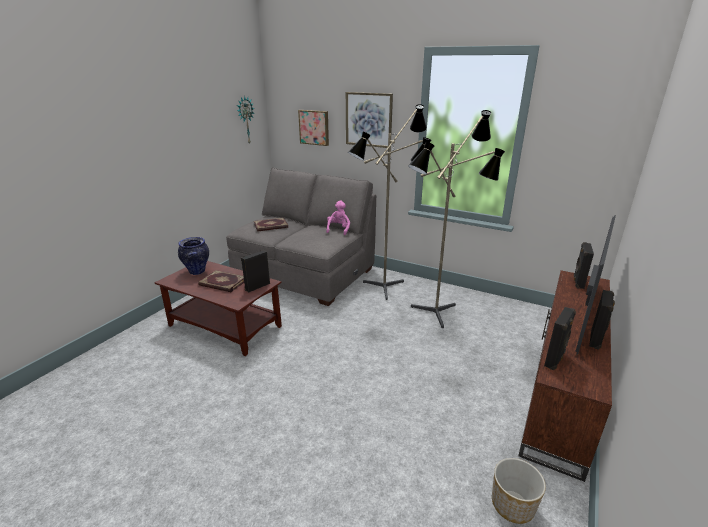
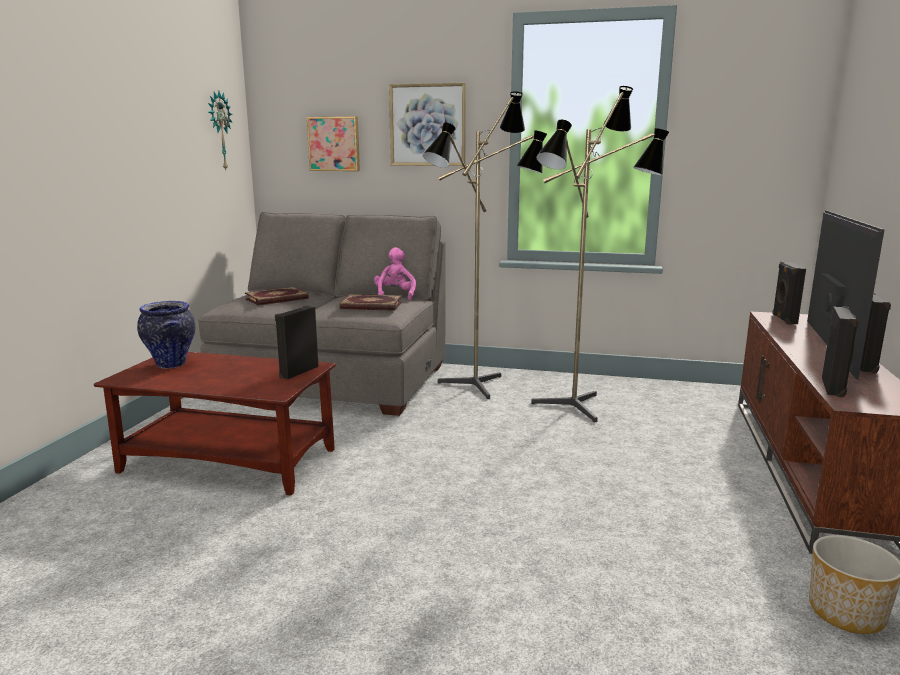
camera: 15 degrees left, 10 degrees down
book [198,270,244,292] -> book moved to [340,294,402,311]

